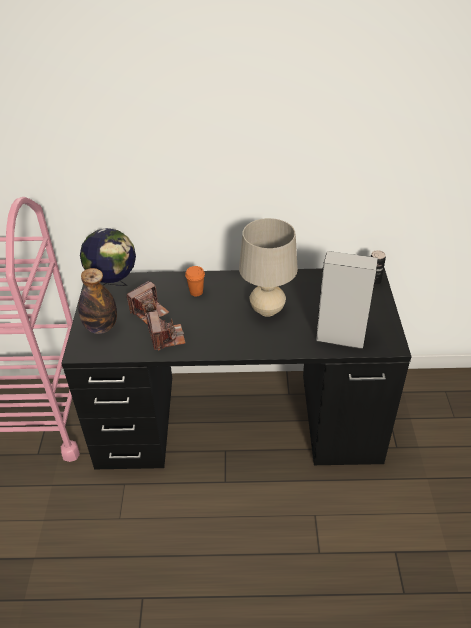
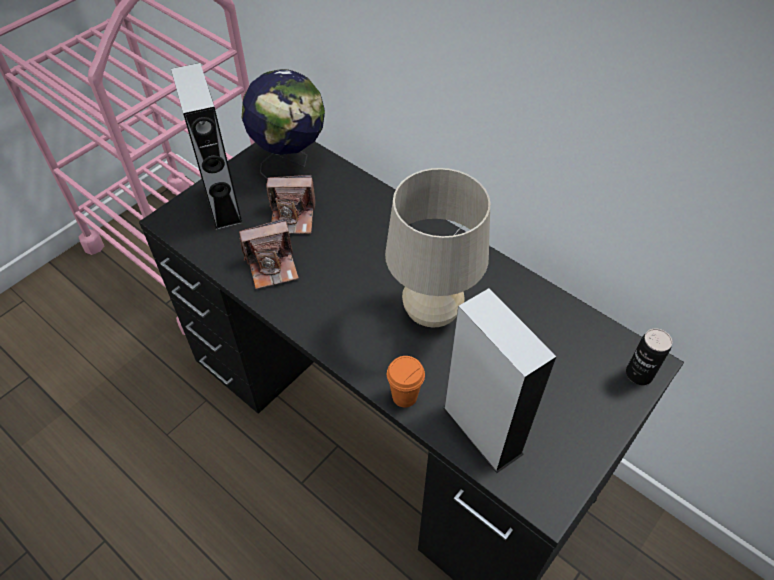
camera: 40 degrees right, 10 degrees up
bottle [78,268,117,334] -> grey speaker [171,63,243,230]
camera [146,311,186,351] -> camera turned 45 degrees clockwise [239,219,299,289]
orange cup [185,266,205,296] -> orange cup moved to [387,356,425,408]

